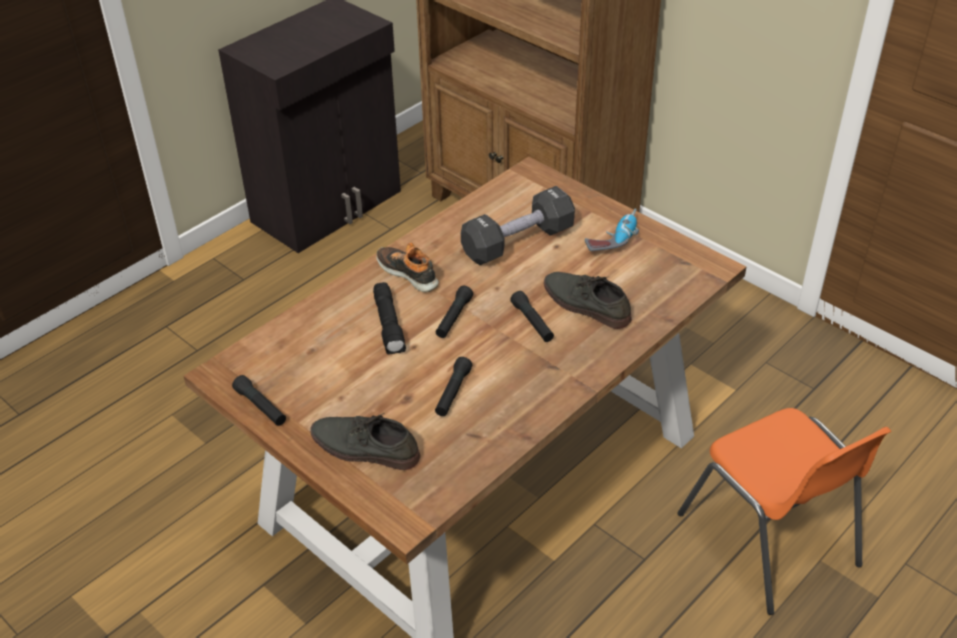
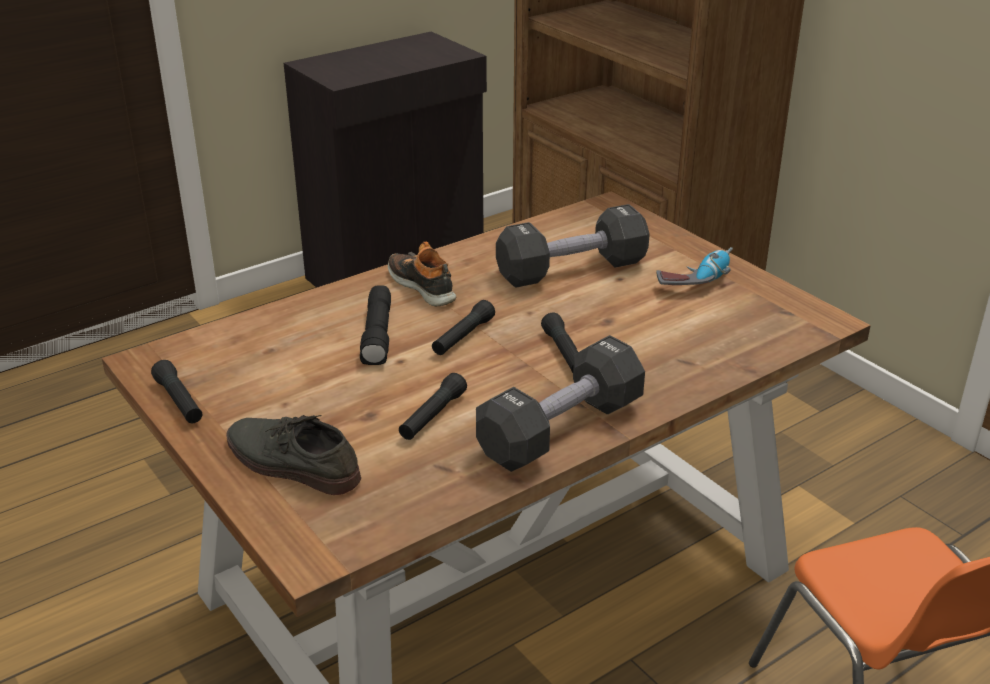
camera: 10 degrees right, 10 degrees down
grey shoe [544,272,632,329] -> none
none -> black dumbbell [476,335,645,472]

